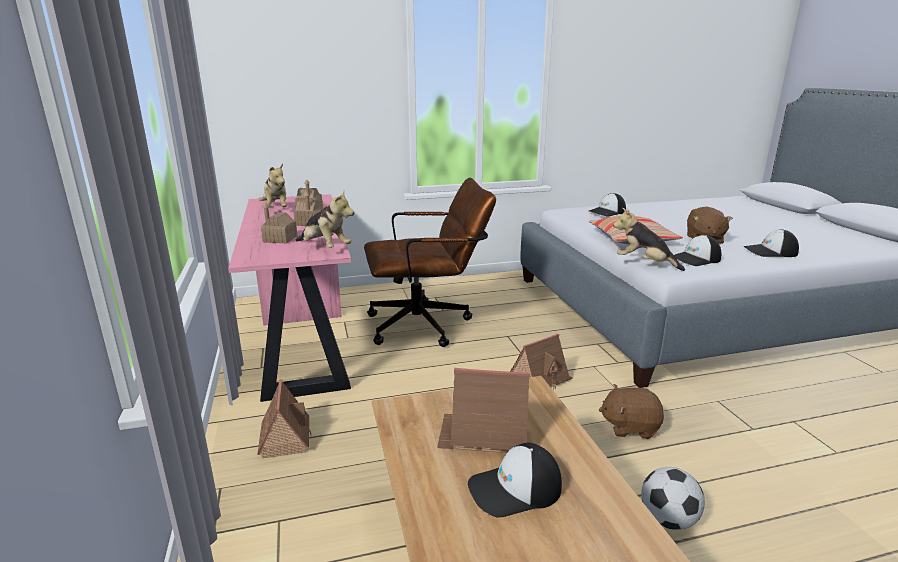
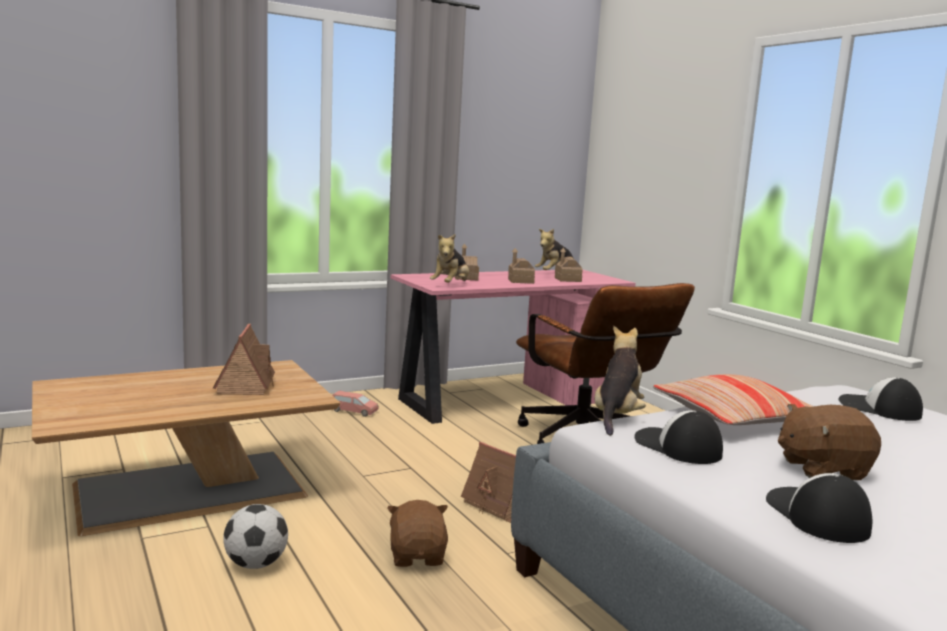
camera: 75 degrees right, 10 degrees down
toy house [257,379,312,458] -> pink toy car [332,391,379,417]
cap [468,443,562,518] -> none

